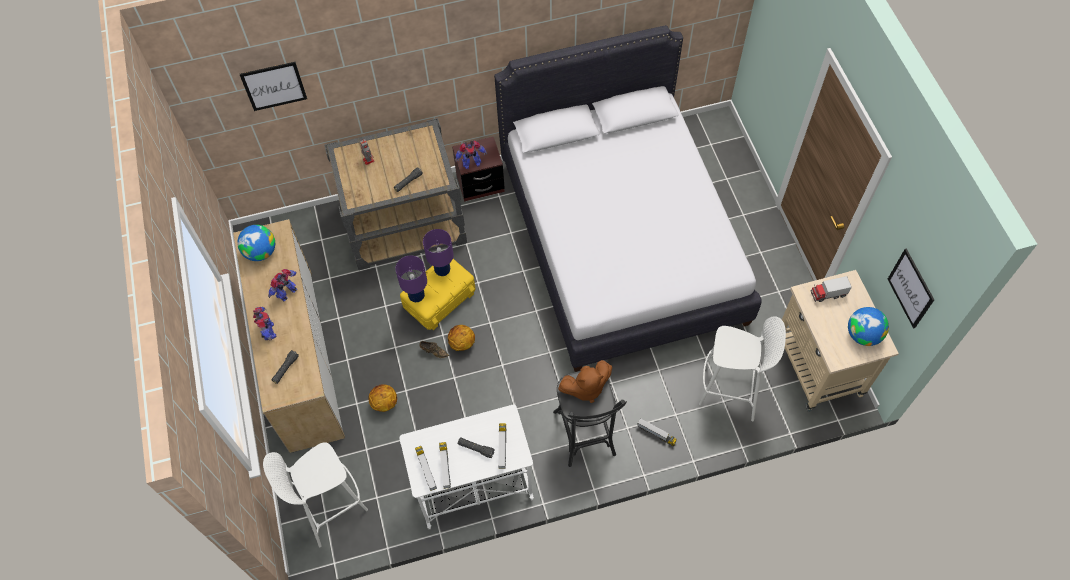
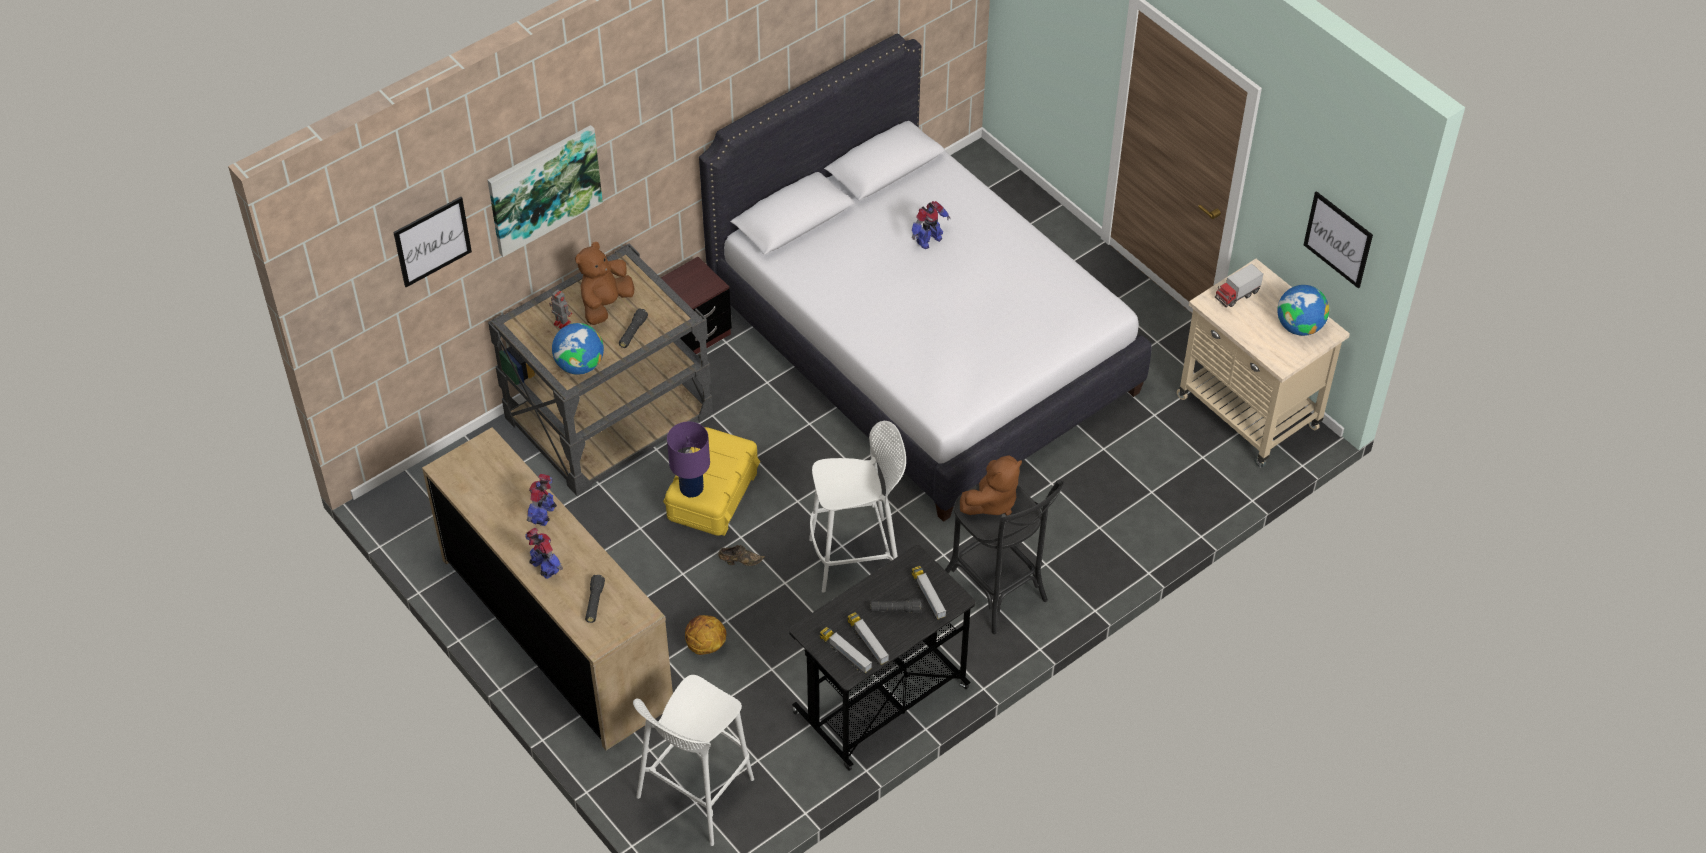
camera: 25 degrees left, 10 degrees down
globe [237,225,275,261] -> globe moved to [552,323,604,375]
white desk [399,405,534,529] -> black desk [789,545,976,771]
purple table lamp [423,229,454,276] -> none
basketball [448,325,475,351] -> none
toy robot [455,140,487,169] -> toy robot moved to [912,201,950,249]
toy truck [637,418,677,446] -> none
white stool [699,316,786,421] -> white stool moved to [809,421,906,593]
none -> picture [488,125,603,257]
none -> brown plush toy [575,242,634,325]

